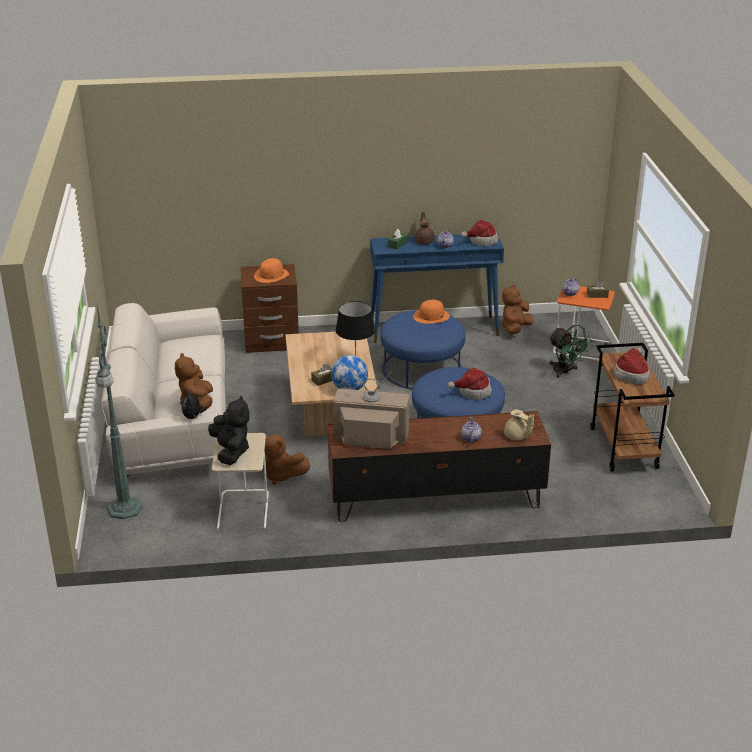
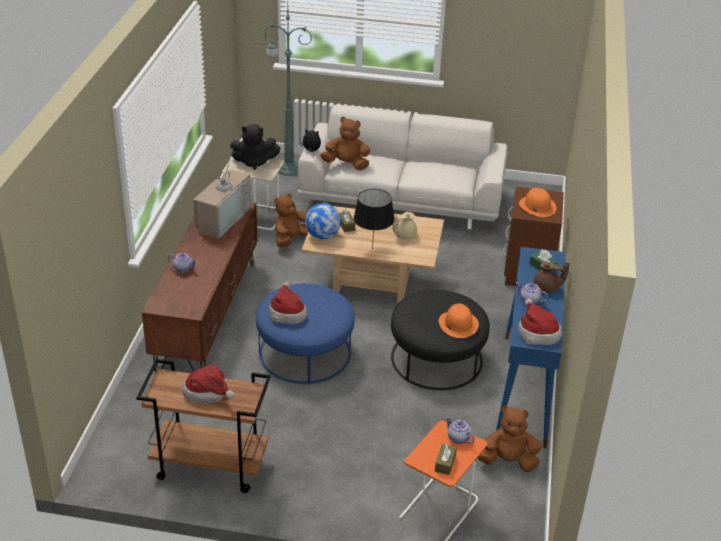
camera: 105 degrees right, 5 degrees up
blue ottoman [380,310,466,389] -> black ottoman [391,290,490,390]
brown plush toy [502,284,533,335] -> brown plush toy turned 45 degrees counterclockwise [478,406,542,472]
beige teapot [504,410,534,440] -> beige teapot moved to [392,212,417,239]
green fan [549,325,591,378] -> none

